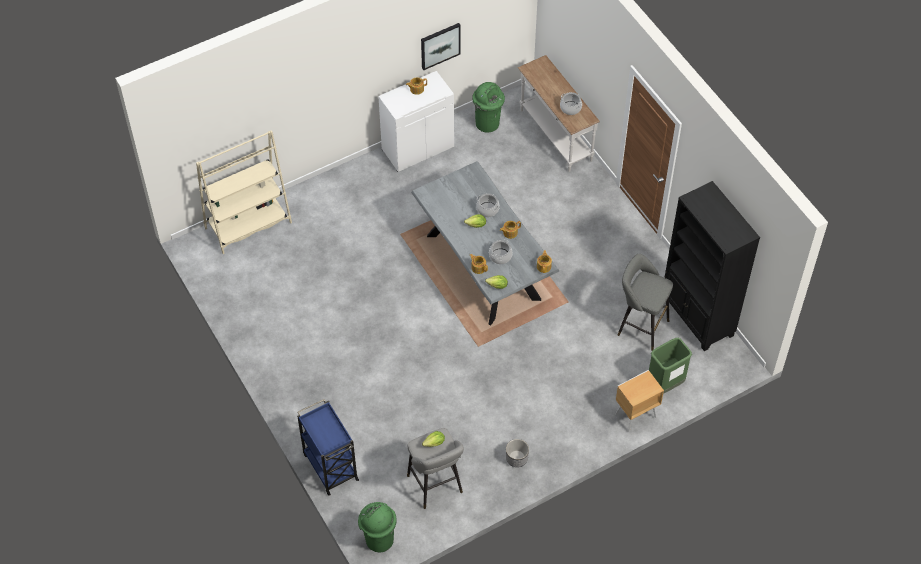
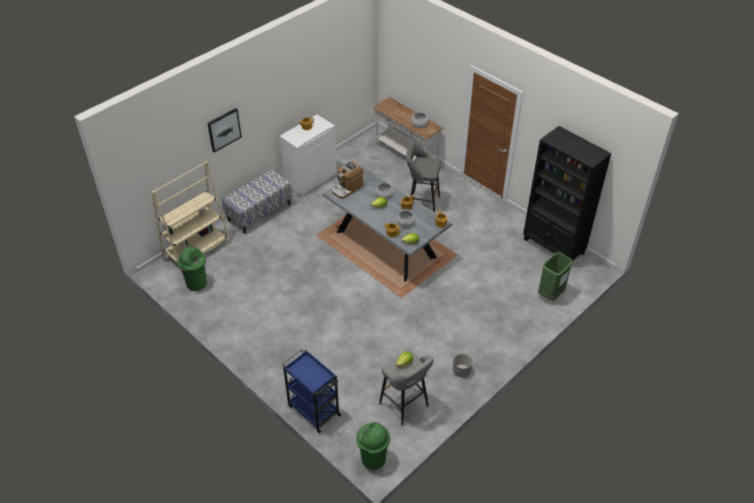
camera: 15 degrees left, 10 degrees down
picture [421,23,461,70] -> picture moved to [207,108,242,153]
green trash can [472,82,505,132] -> green trash can moved to [178,247,207,291]
brown nightstand [615,370,664,432] -> none
grey stool [618,254,673,351] -> grey stool moved to [406,142,441,212]
none -> bench [222,169,292,234]
none -> coffee machine [332,161,363,199]

